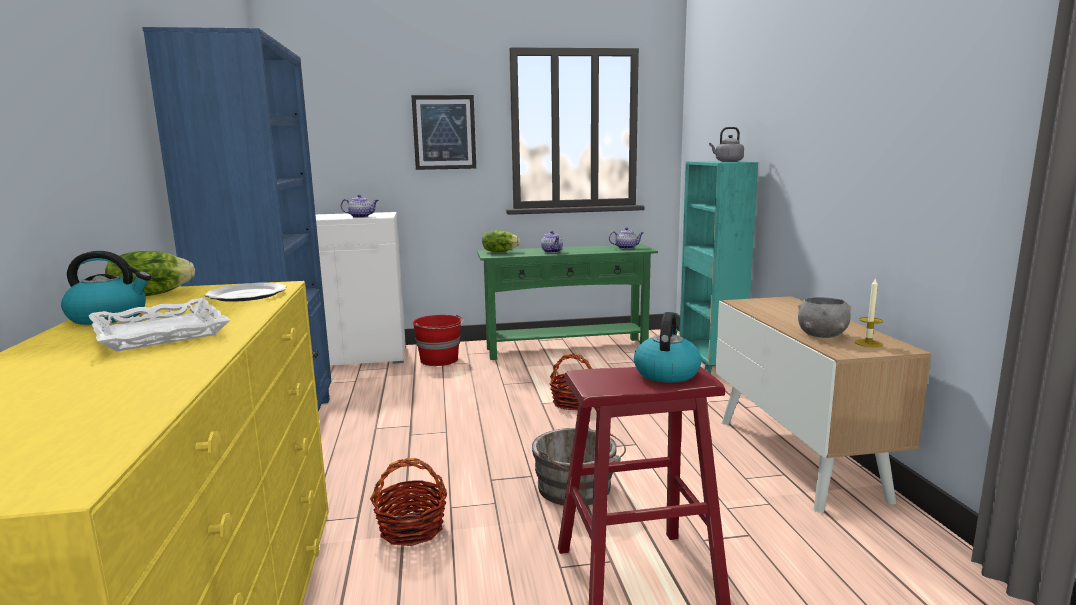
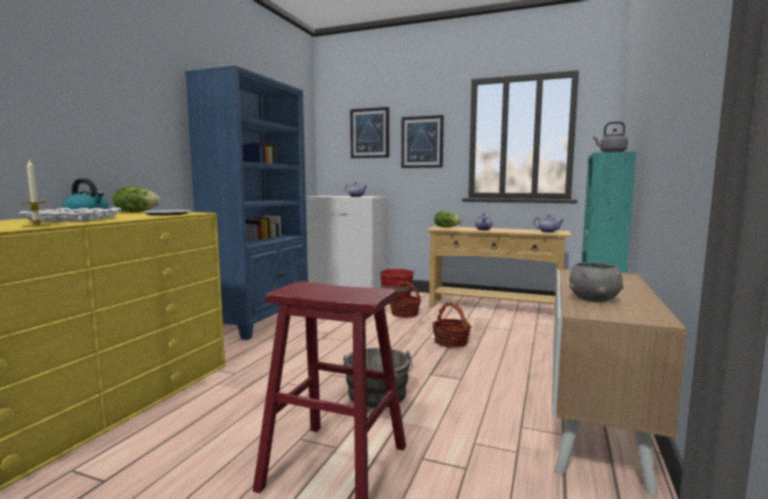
camera: 30 degrees right, 5 degrees down
basket [370,458,448,546] -> basket moved to [390,281,421,318]
green console table [477,244,658,360] -> beige console table [425,226,571,319]
kettle [634,312,701,383] -> none
candle [855,277,883,347] -> candle moved to [21,160,52,227]
none -> picture [350,107,389,158]

